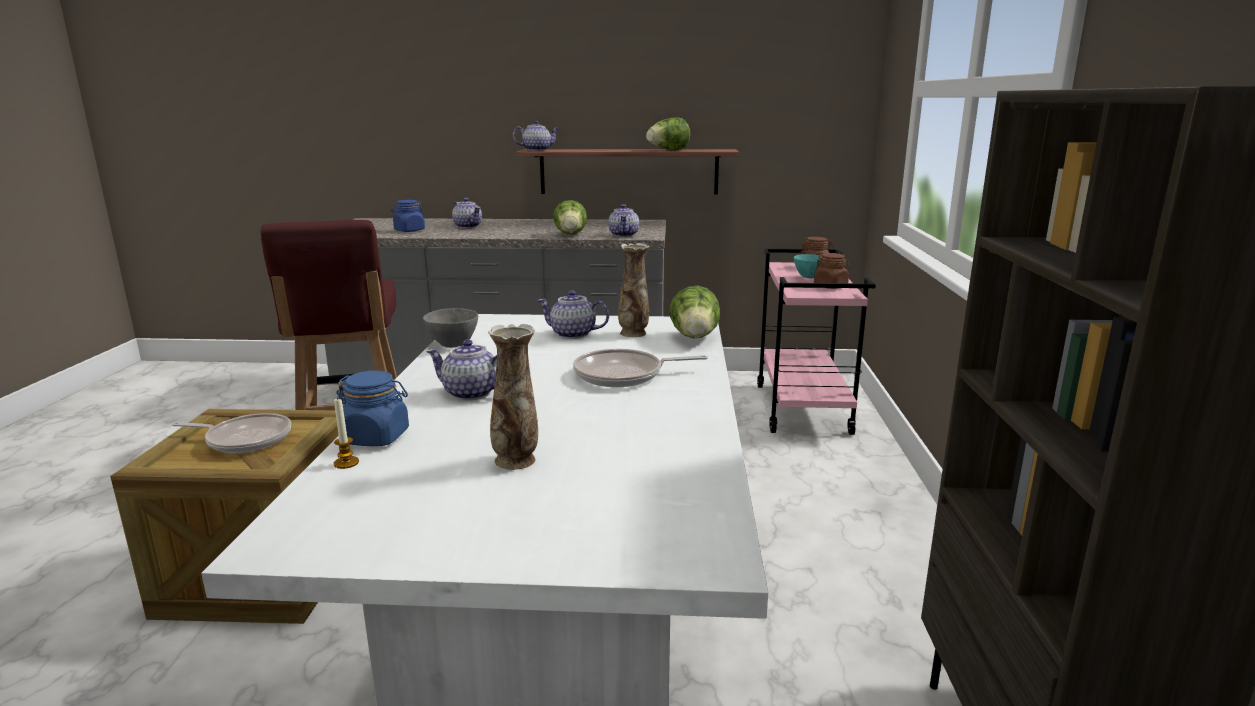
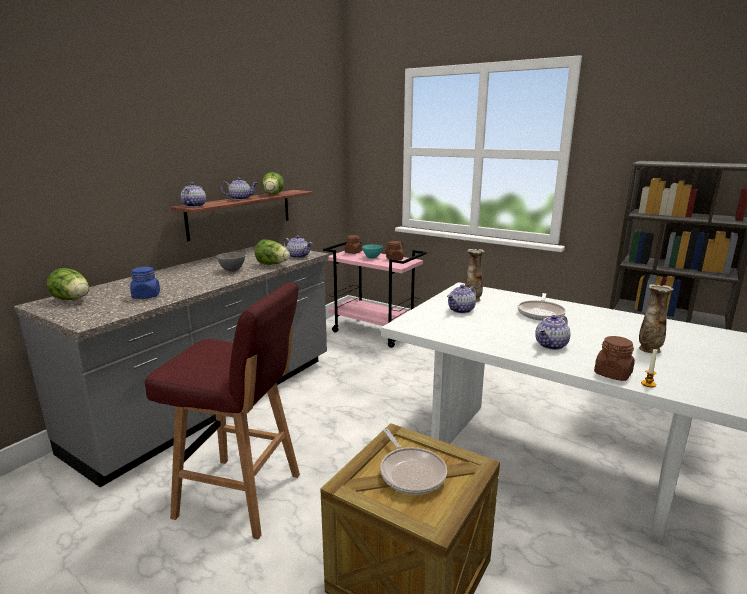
camera: 60 degrees left, 0 degrees up
frying pan [172,413,291,453] -> frying pan turned 120 degrees clockwise [380,429,447,495]
blue jar [336,370,409,446] -> brown jar [594,336,635,381]
grey bowl [423,308,478,348] -> grey bowl moved to [216,252,246,272]
teapot [452,198,482,228] -> teapot moved to [221,177,257,200]
lettuce [670,286,720,338] -> lettuce moved to [47,268,89,300]

